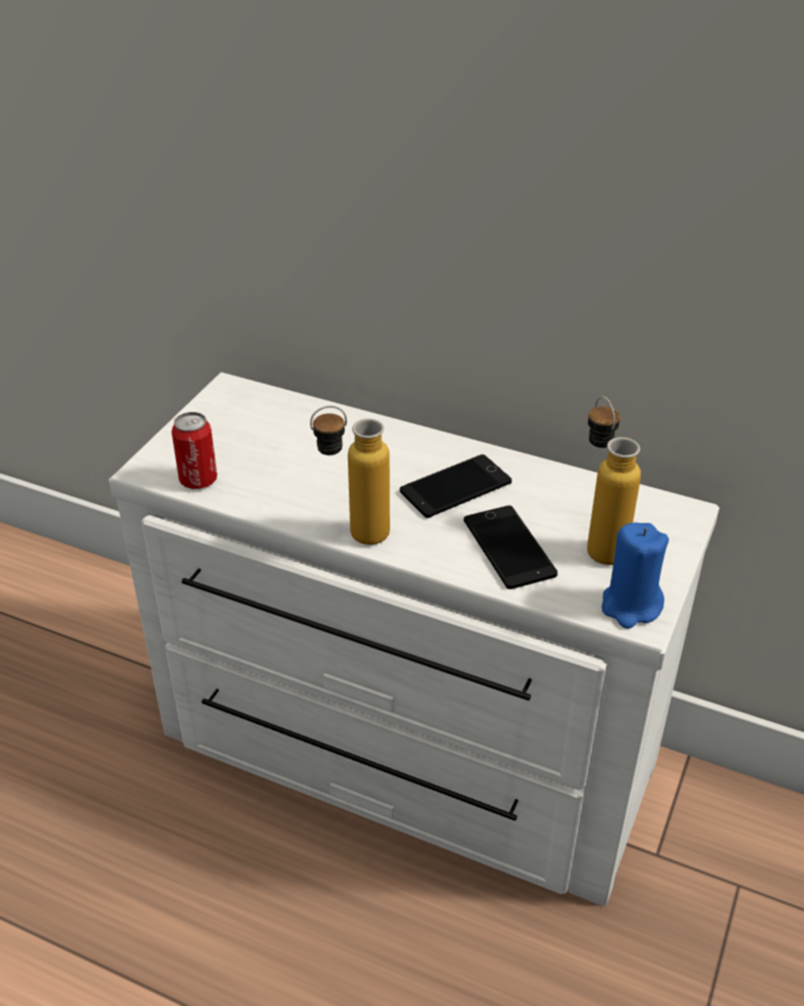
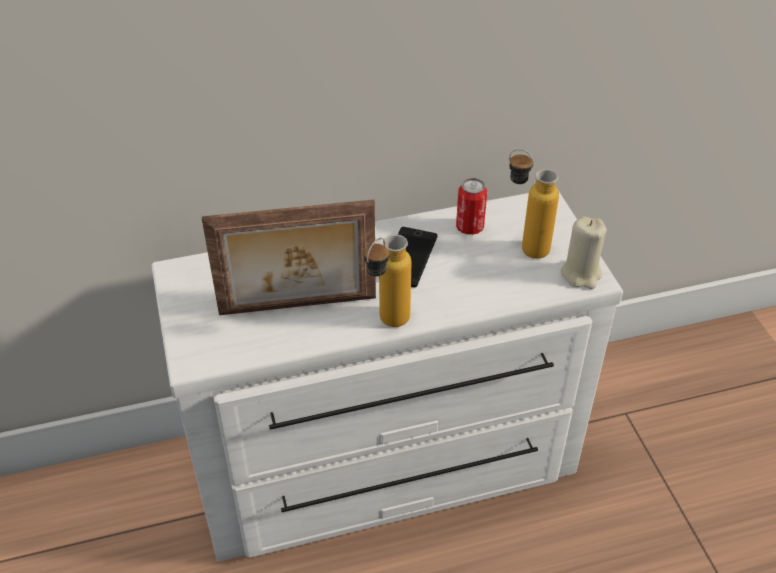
camera: 40 degrees left, 5 degrees up
can [172,412,217,489] -> can moved to [456,178,487,235]
phone [464,505,558,589] -> none
blue candle [602,522,669,629] -> beige candle [561,216,606,289]
none -> picture frame [202,200,376,315]

